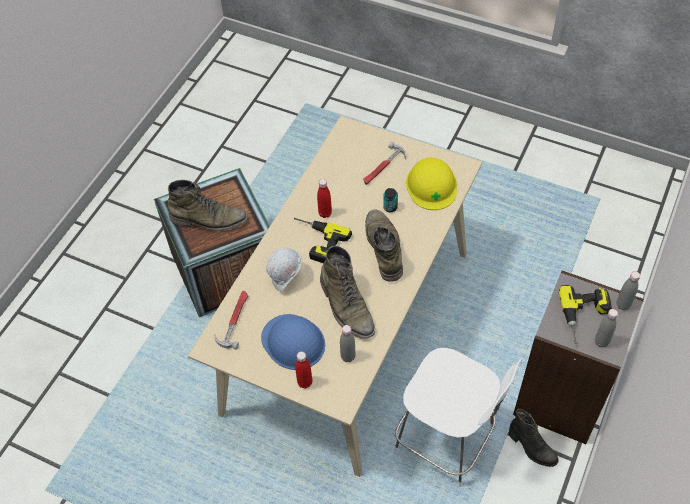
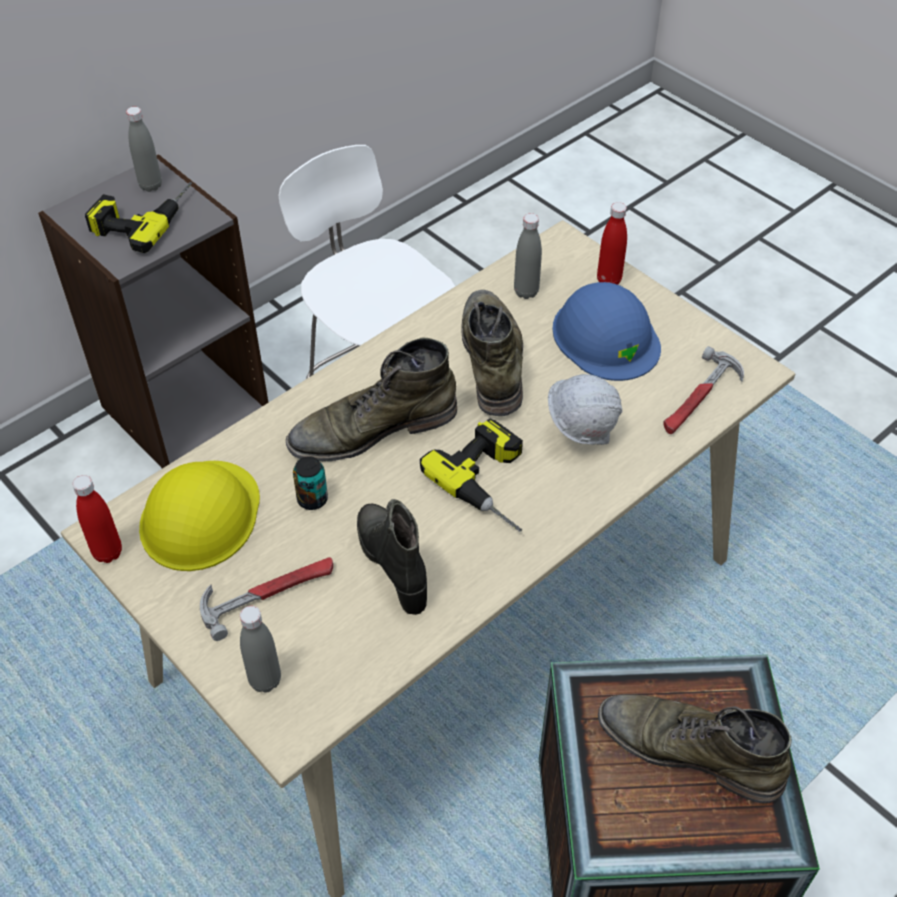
camera: 160 degrees left, 5 degrees down
red bottle [317,179,332,218] -> red bottle moved to [72,475,122,563]
green boot [365,209,403,282] -> green boot turned 60 degrees clockwise [286,338,457,461]
black boot [509,409,559,467] -> black boot moved to [357,499,427,615]
grey bottle [616,271,640,310] -> grey bottle moved to [240,606,281,693]

